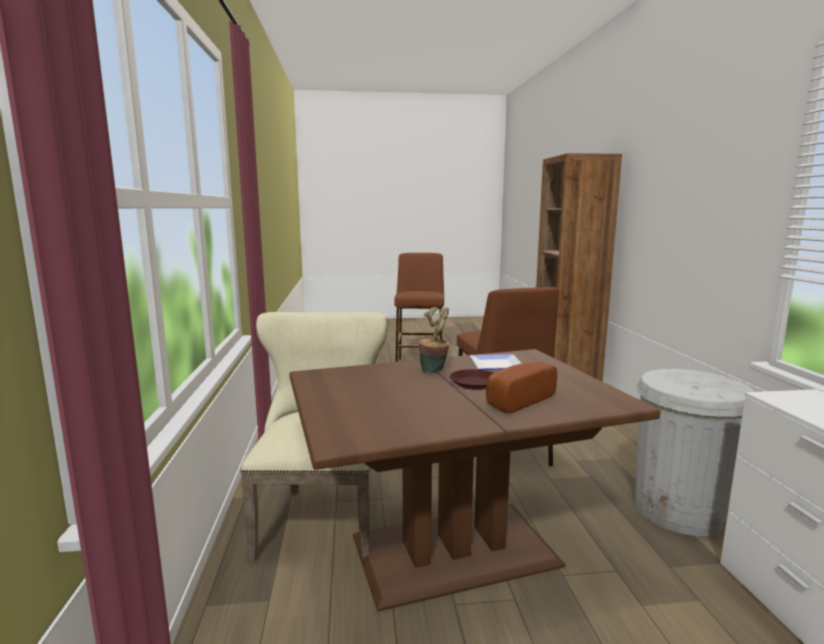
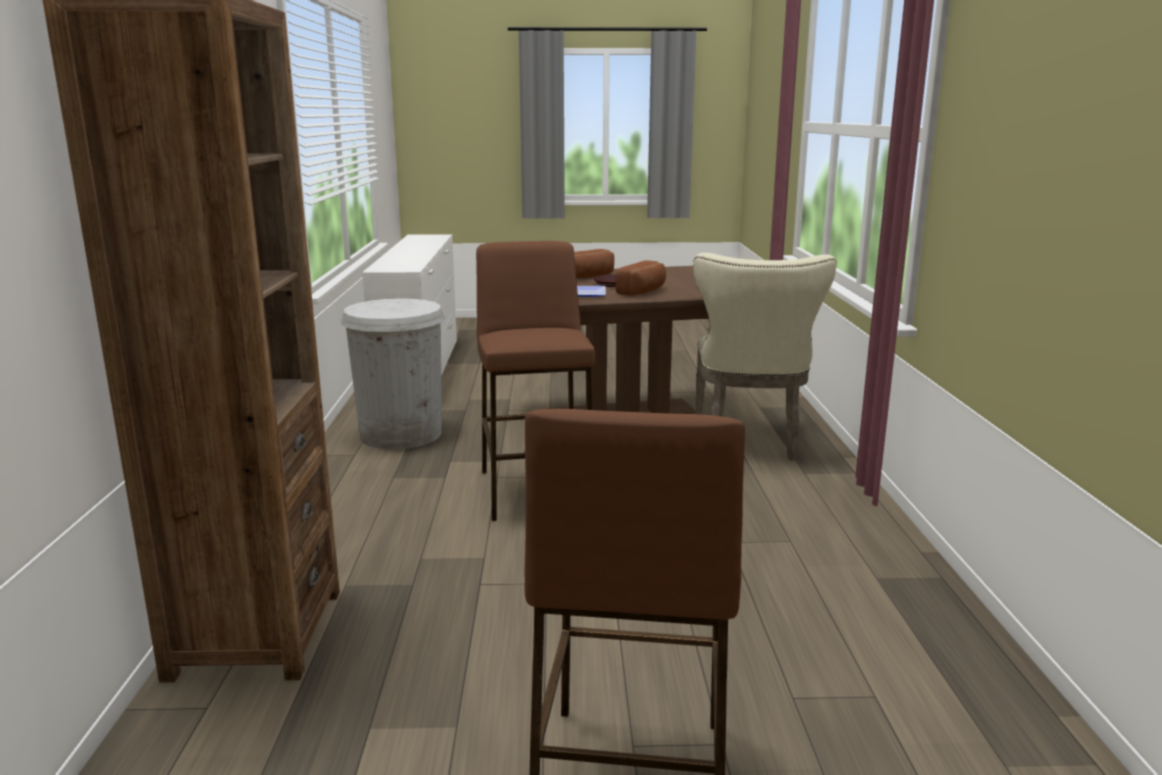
camera: 175 degrees left, 5 degrees up
potted plant [419,307,449,373] -> bread [616,261,666,295]

